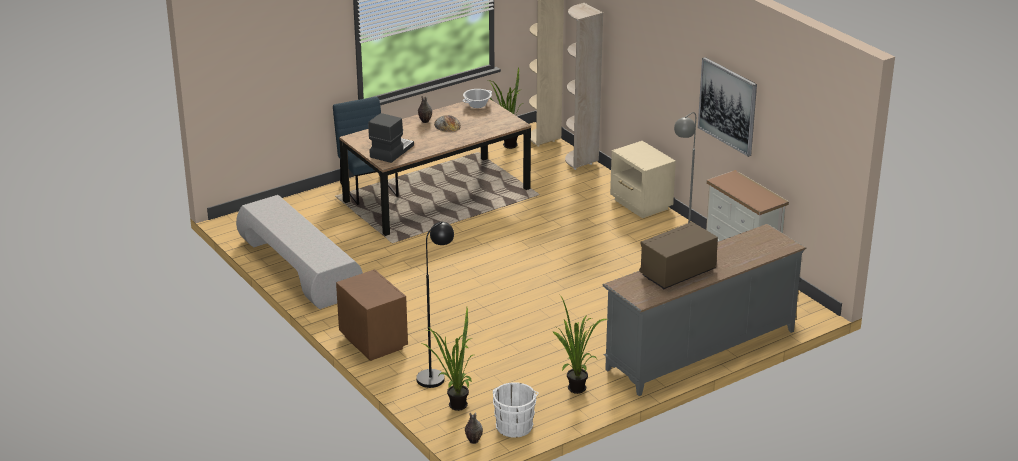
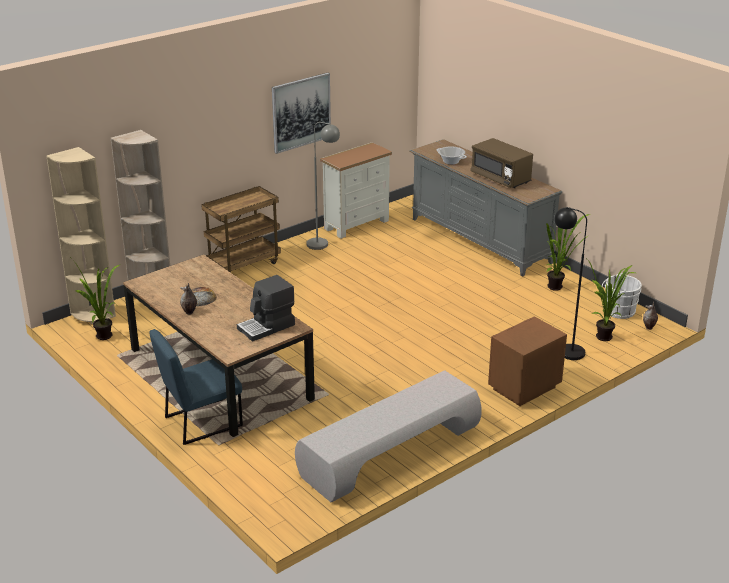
camera: 95 degrees left, 0 degrees up
coffee machine [368,113,414,163] -> coffee machine turned 60 degrees counterclockwise [237,275,295,342]
cooking pot [463,89,492,108] -> cooking pot moved to [436,147,467,164]
beige nightstand [610,141,676,218] -> brown cart [201,186,281,273]

